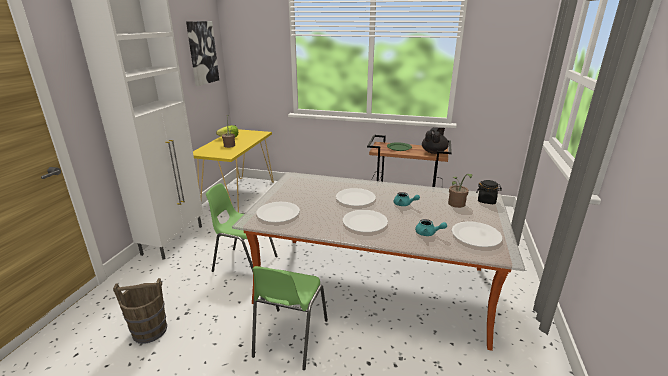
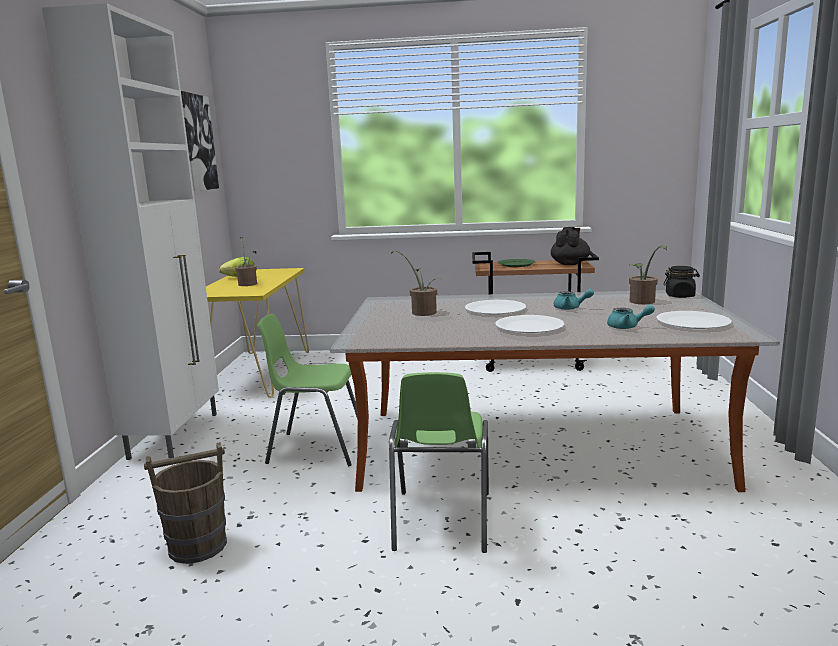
camera: 10 degrees left, 10 degrees down
white plate [256,202,300,222] -> none
none -> potted plant [392,251,443,316]

